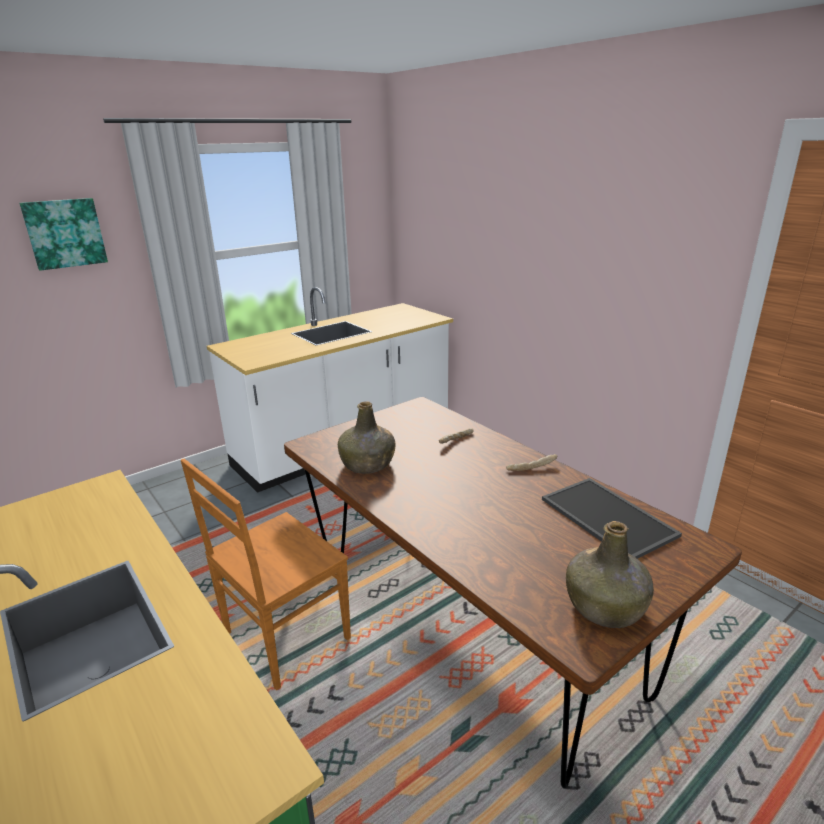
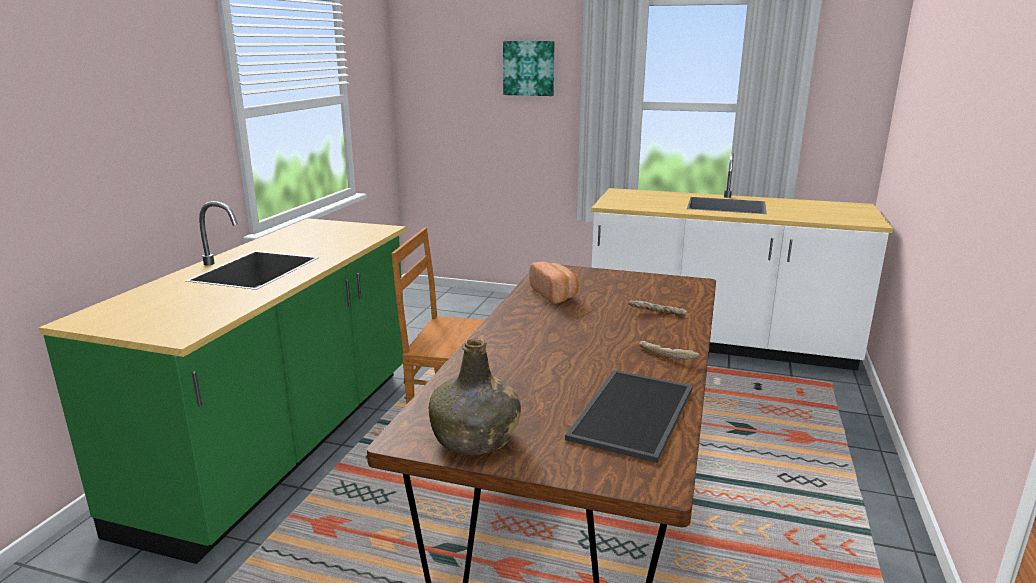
camera: 55 degrees right, 5 degrees down
green bottle [338,401,396,474] -> bread [529,262,579,304]

